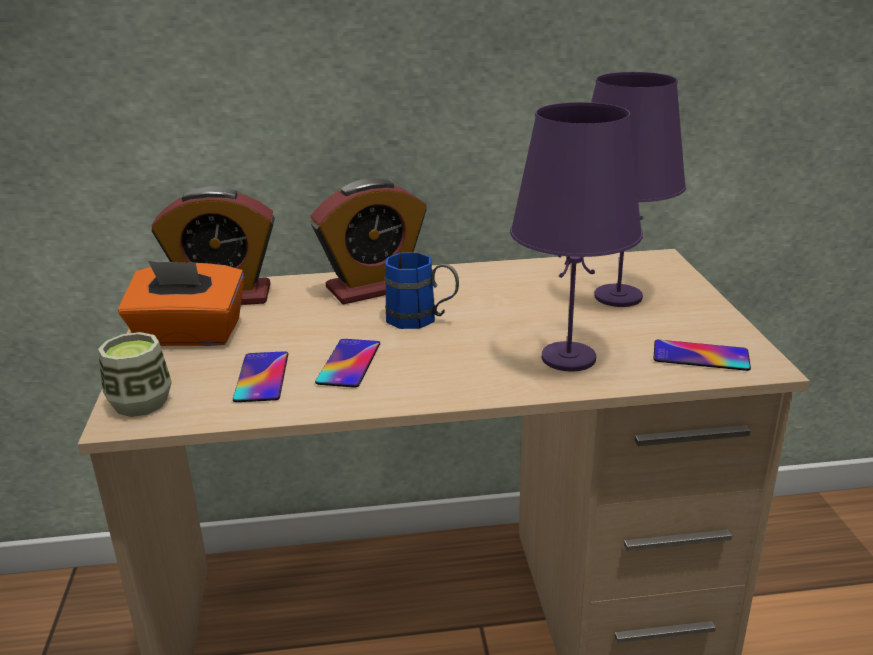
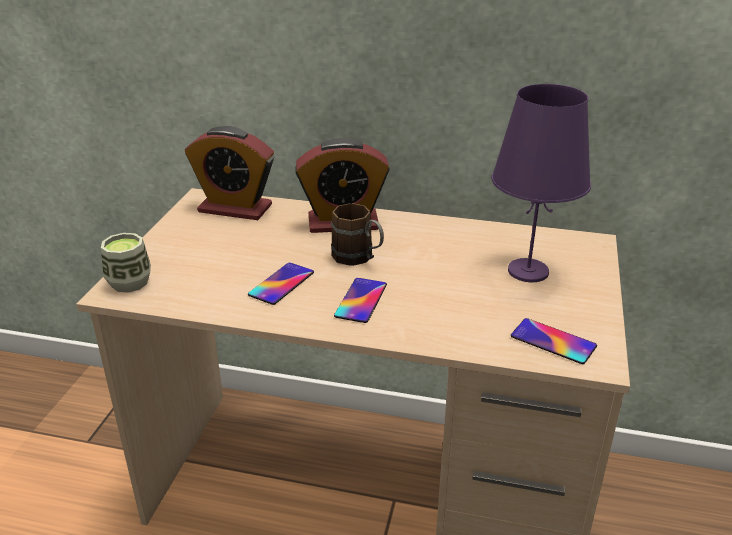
camera: 20 degrees right, 5 degrees up
orange tissue box [118,261,244,346] -> none
phone [233,351,288,402] -> phone moved to [334,278,387,323]
blue mug [385,252,459,329] -> brown mug [331,203,384,266]
purple table lamp [510,102,643,372] -> none

